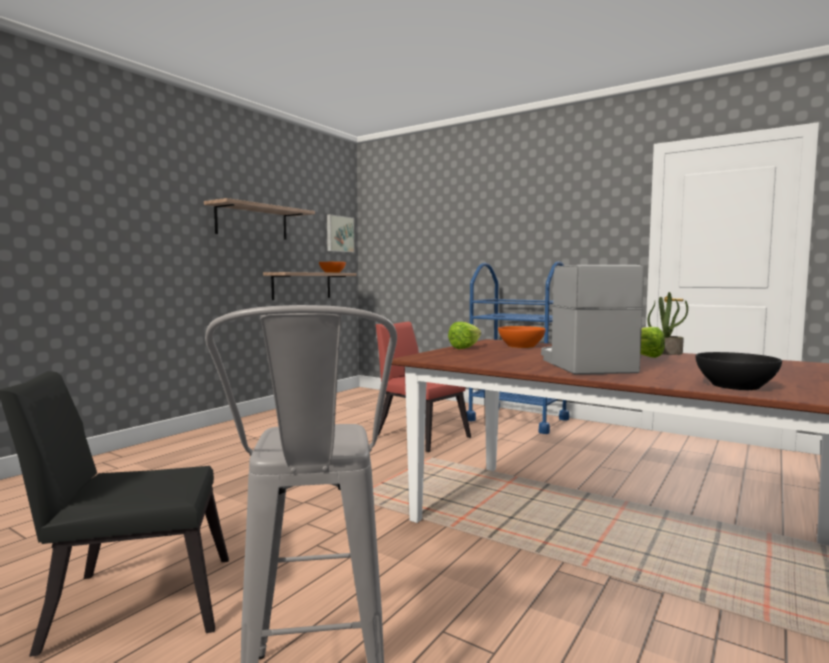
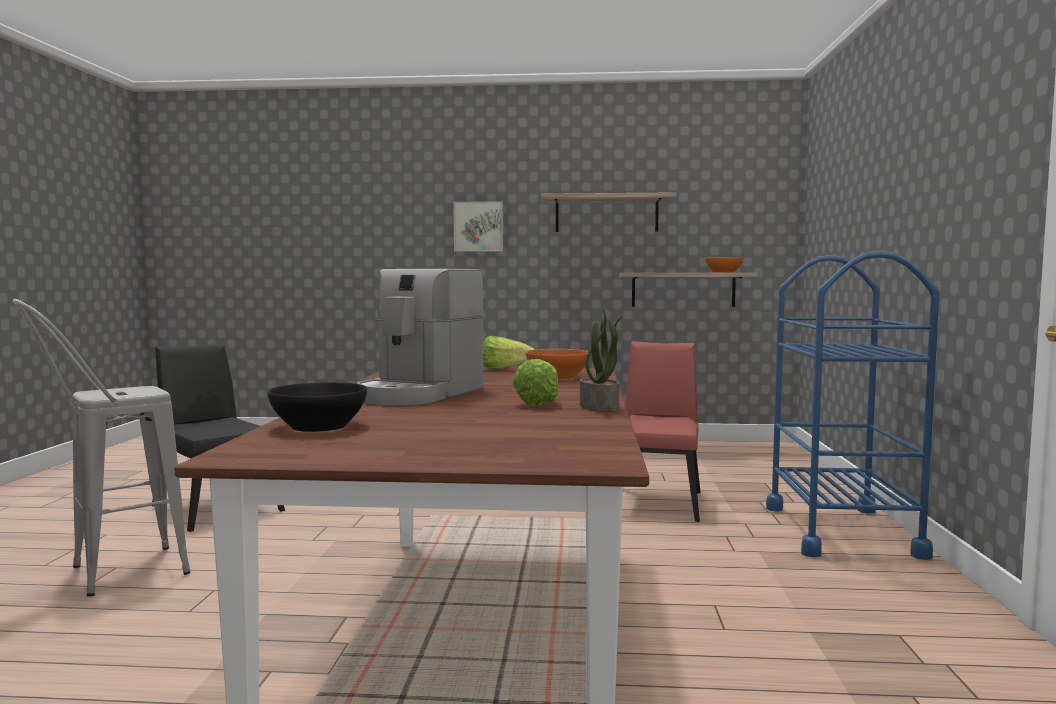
camera: 60 degrees right, 0 degrees up
picture [327,214,354,253] -> picture moved to [453,201,503,251]
coffee machine [541,265,644,374] -> coffee machine turned 150 degrees clockwise [357,269,484,405]

